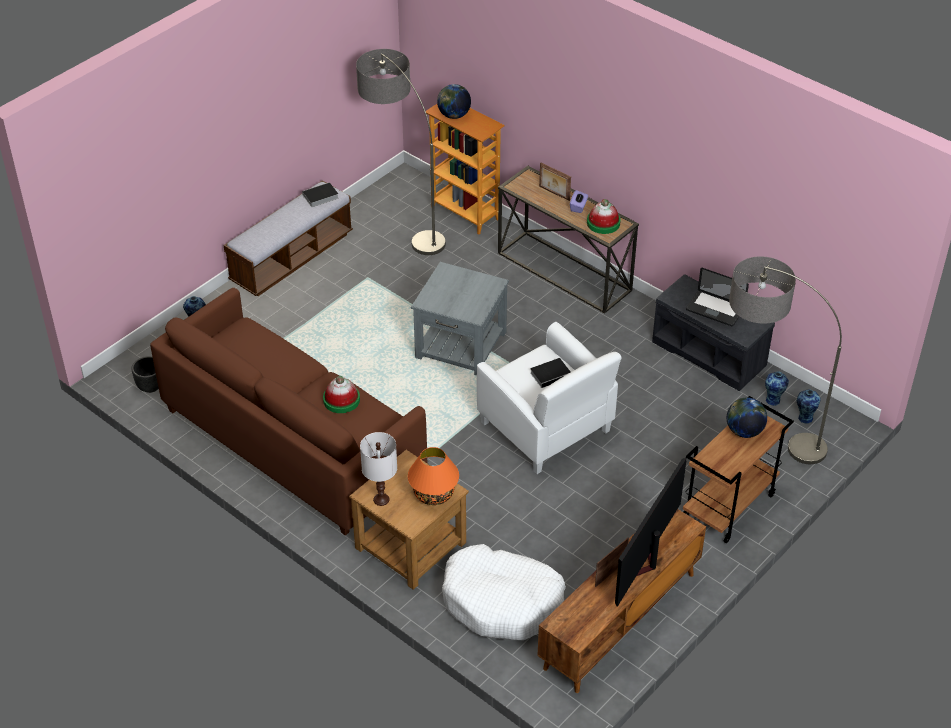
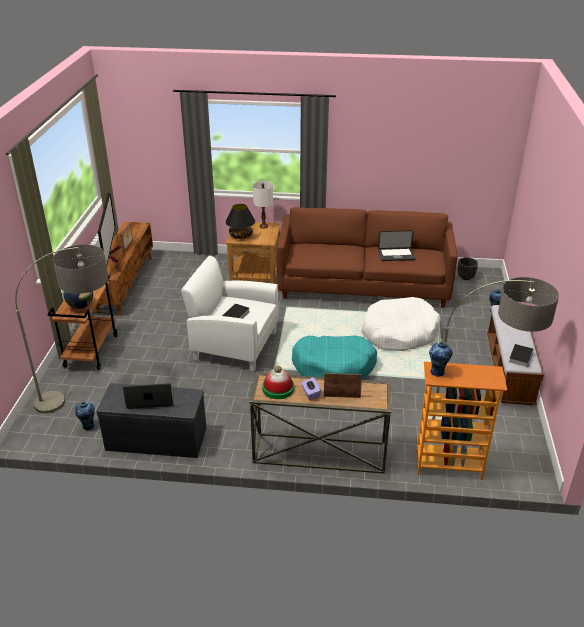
camera: 145 degrees right, 10 degrees down
hat [323,376,360,413] -> none
orange table lamp [408,447,459,505] -> black table lamp [226,204,255,239]
grey side table [411,262,509,375] -> turquoise dog bed [292,336,377,380]
globe [437,84,471,119] -> none
white dog bed [442,544,566,640] -> white dog bed moved to [362,297,441,351]
vase [797,390,821,424] -> vase moved to [429,341,453,377]
none -> laptop [378,230,416,261]

